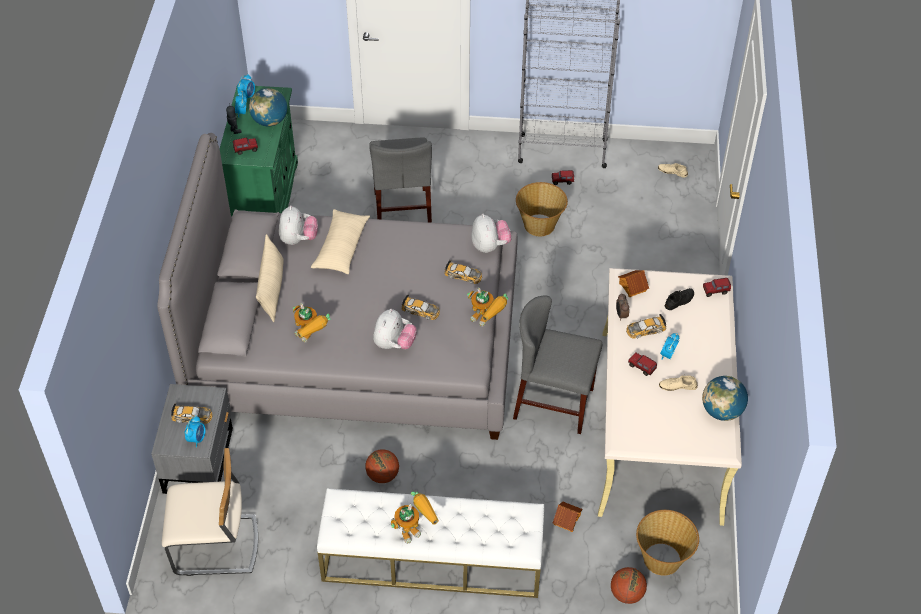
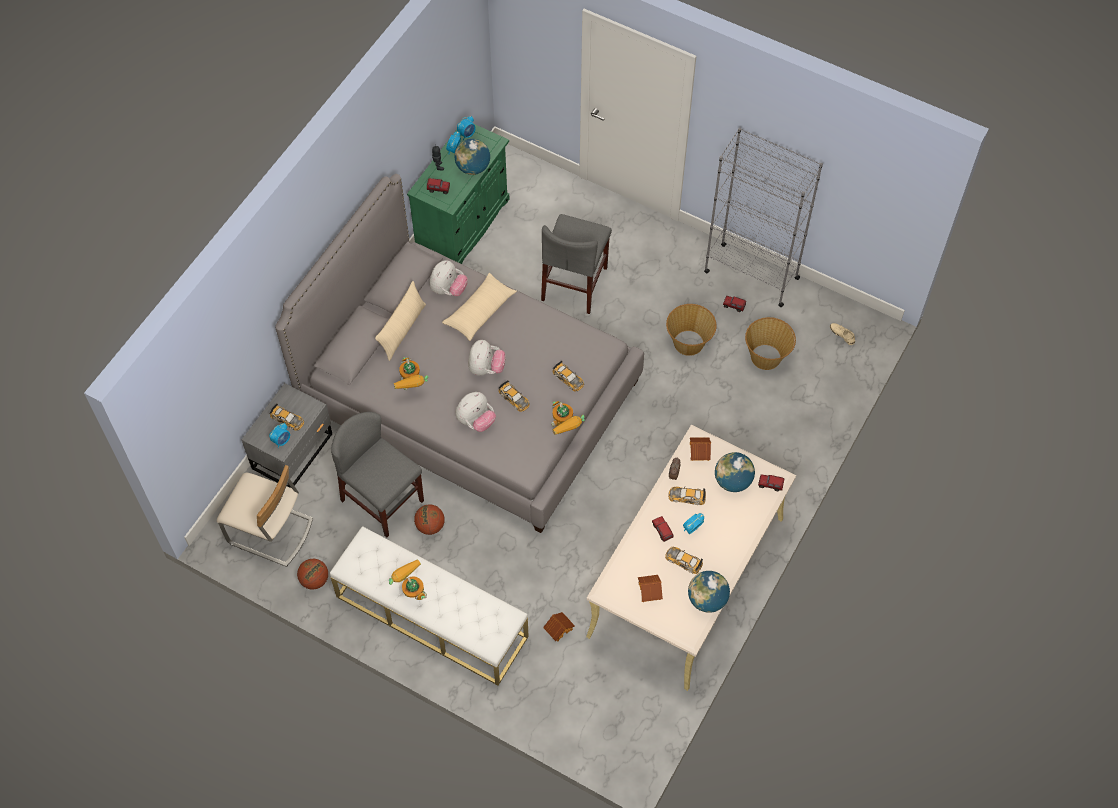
camera: 25 degrees right, 10 degrees up
toy robot [391,492,439,544] -> toy robot turned 120 degrees counterclockwise [389,559,427,600]
plush toy [472,214,512,253] -> plush toy moved to [468,340,506,376]
grey chair [513,295,602,434] -> grey chair moved to [331,412,424,537]
basketball [611,567,647,604] -> basketball moved to [297,559,328,590]
basket [636,510,699,576] -> basket moved to [745,317,796,370]
beige shoe [659,375,698,391] -> toy car [665,547,703,574]
black shoe [665,288,694,310] -> globe [715,452,755,492]
none -> toy house [638,575,663,602]

